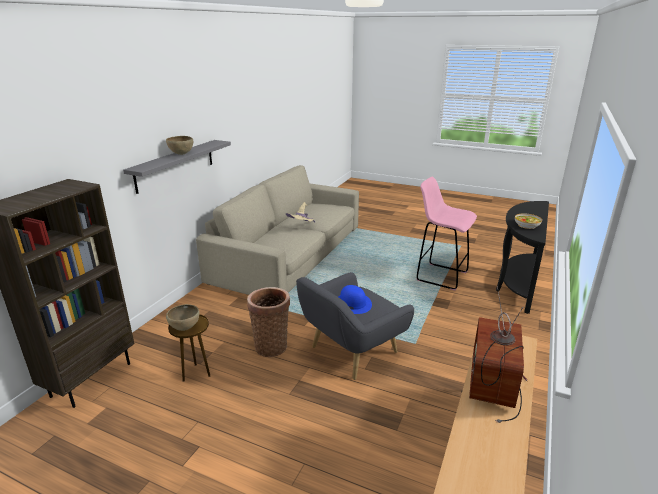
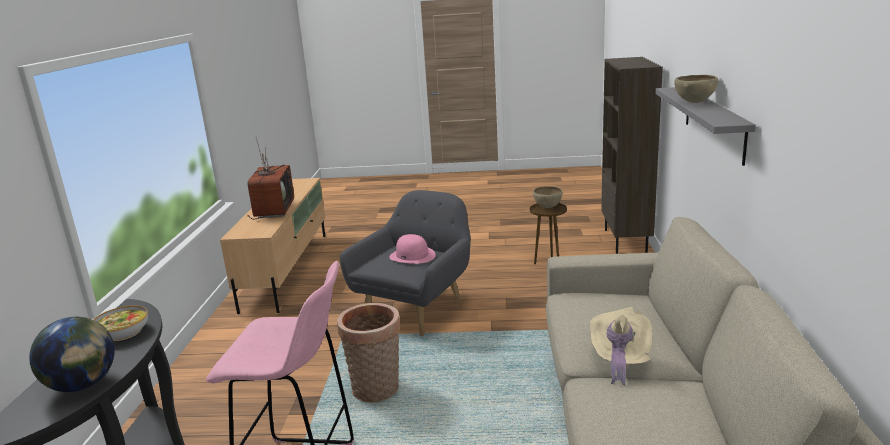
camera: 160 degrees right, 5 degrees down
basket [247,287,290,357] -> basket moved to [337,303,400,403]
blue hat [338,285,372,314] -> pink hat [390,234,436,264]
none -> globe [29,317,115,392]

